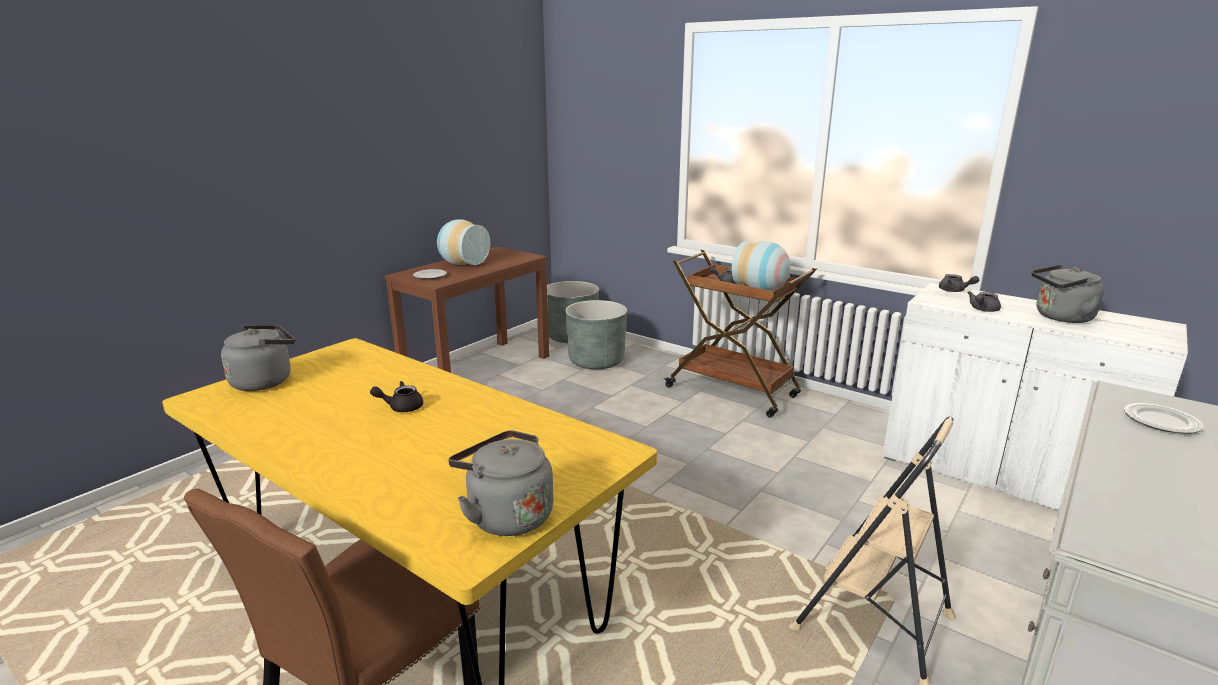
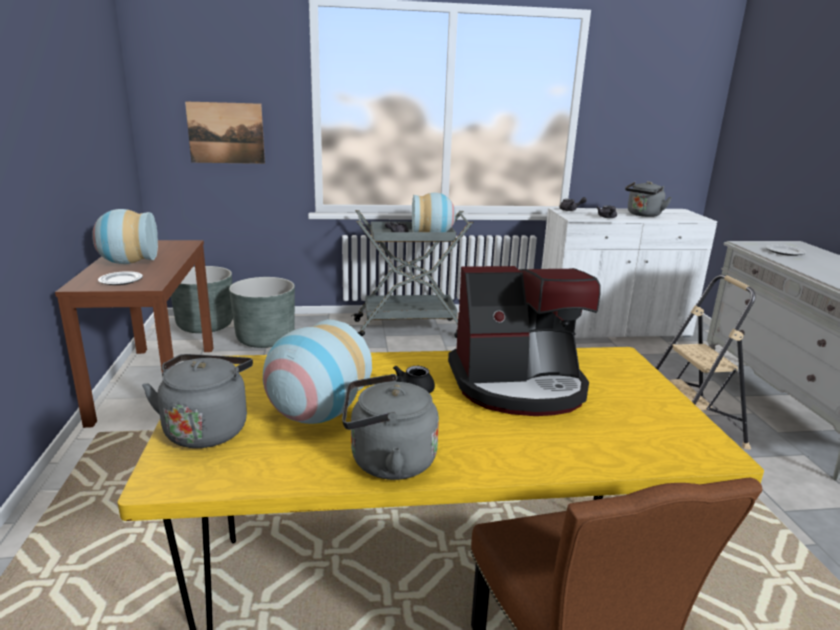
camera: 45 degrees left, 0 degrees up
grey kettle [448,430,554,536] -> grey kettle moved to [342,374,439,480]
brown cart [664,250,817,418] -> grey cart [351,210,473,338]
none -> picture [185,101,265,164]
none -> vase [263,319,372,424]
none -> coffee machine [448,266,601,416]

